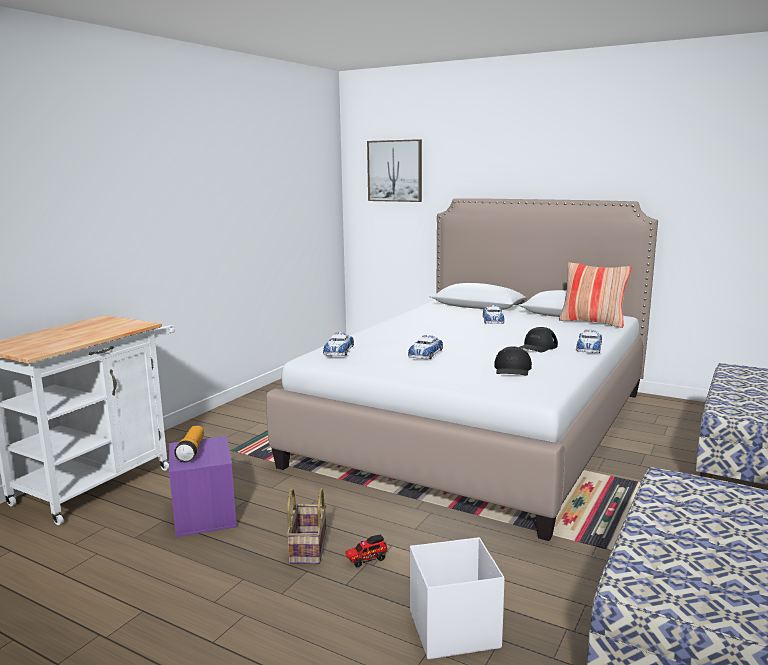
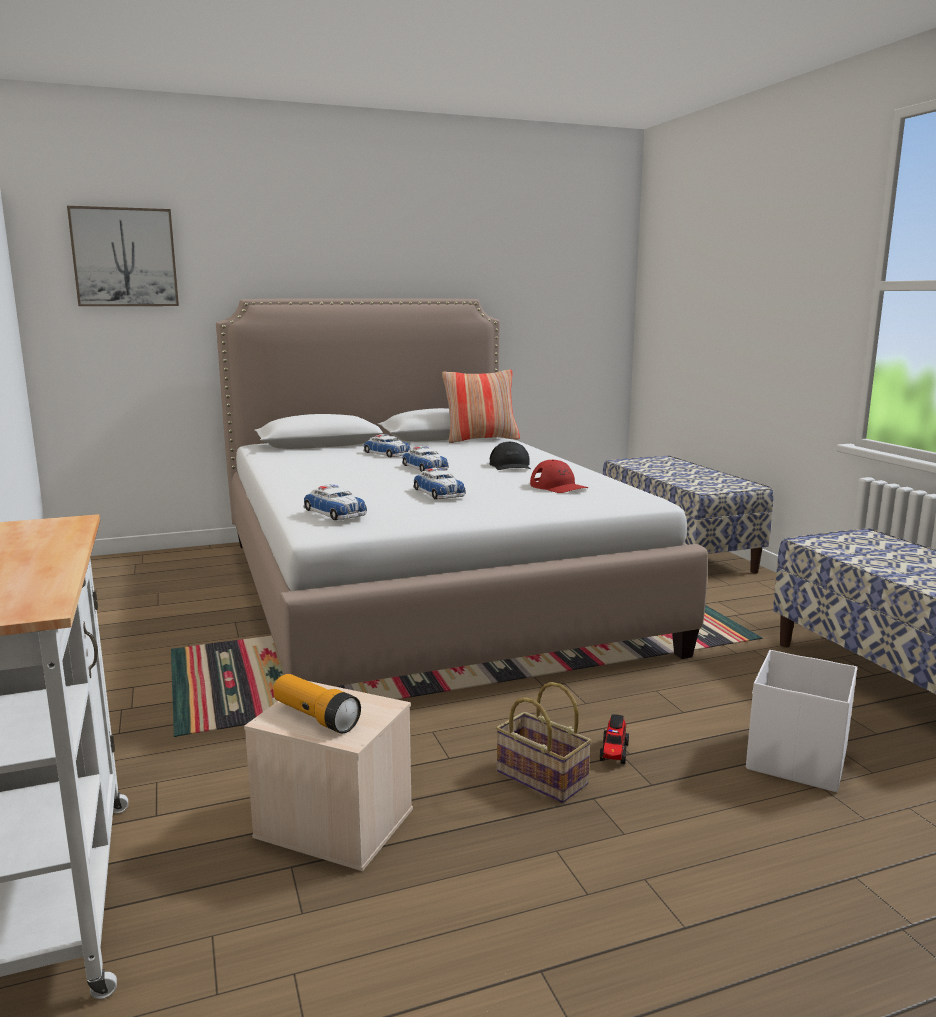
camera: 50 degrees left, 0 degrees up
purple storage box [169,436,237,537] -> beige storage box [244,681,413,871]
black cap [494,346,532,376] -> red cap [530,460,588,493]
toy car [576,330,602,353] -> toy car moved to [402,446,449,473]

